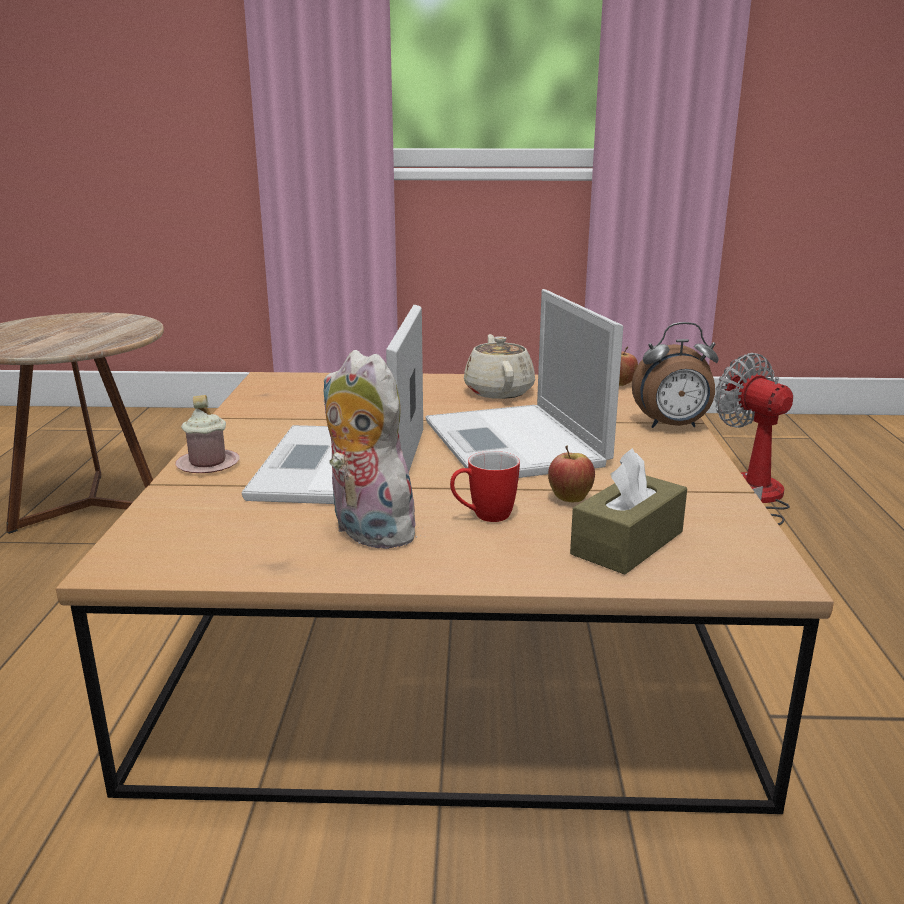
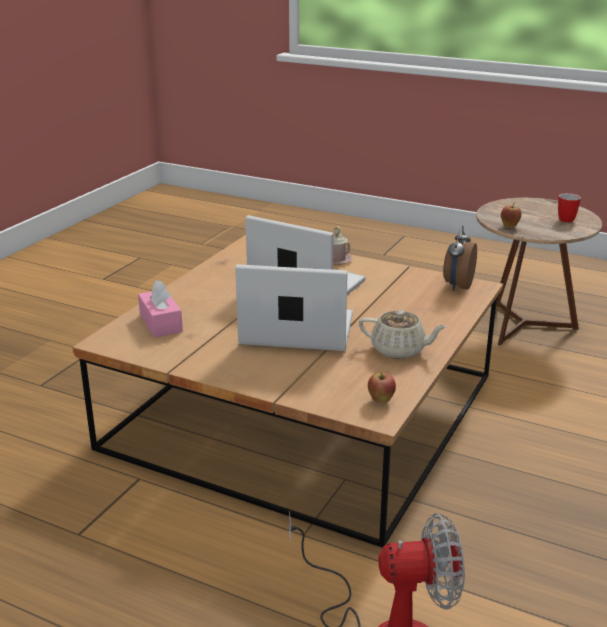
camera: 115 degrees right, 5 degrees up
plush toy [323,350,423,549] -> none
mug [450,451,520,522] -> mug moved to [558,193,581,223]
apple [548,445,595,502] -> apple moved to [501,202,521,227]
brown tissue box [570,448,687,575] -> pink tissue box [138,280,183,337]
alarm clock [632,322,719,428] -> alarm clock moved to [443,225,477,291]

